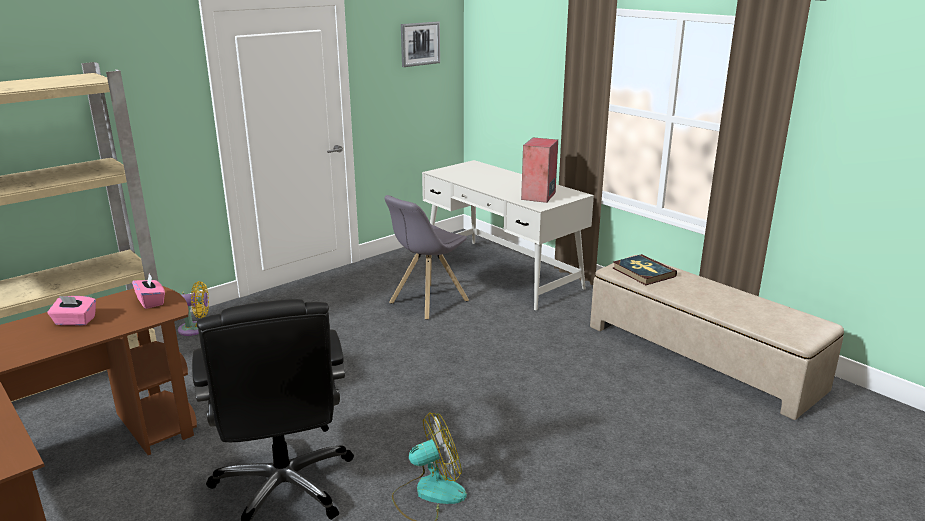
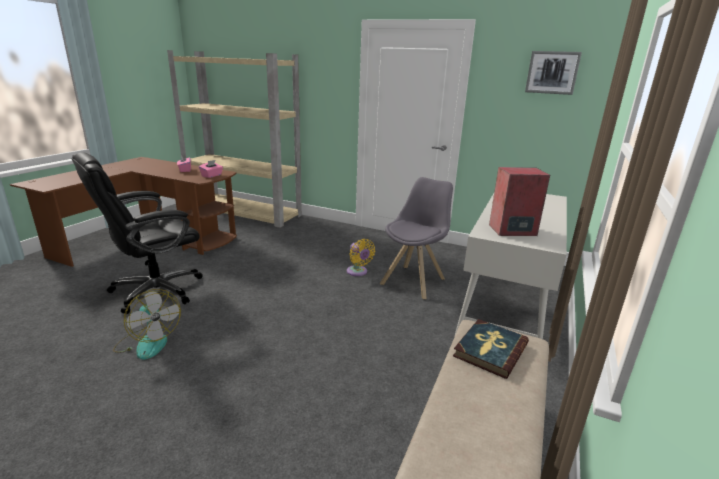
camera: 65 degrees right, 0 degrees up
yellow fan [178,281,209,336] -> yellow fan moved to [347,239,375,276]
grey chair [384,195,469,320] -> grey chair turned 105 degrees clockwise [380,177,453,300]

